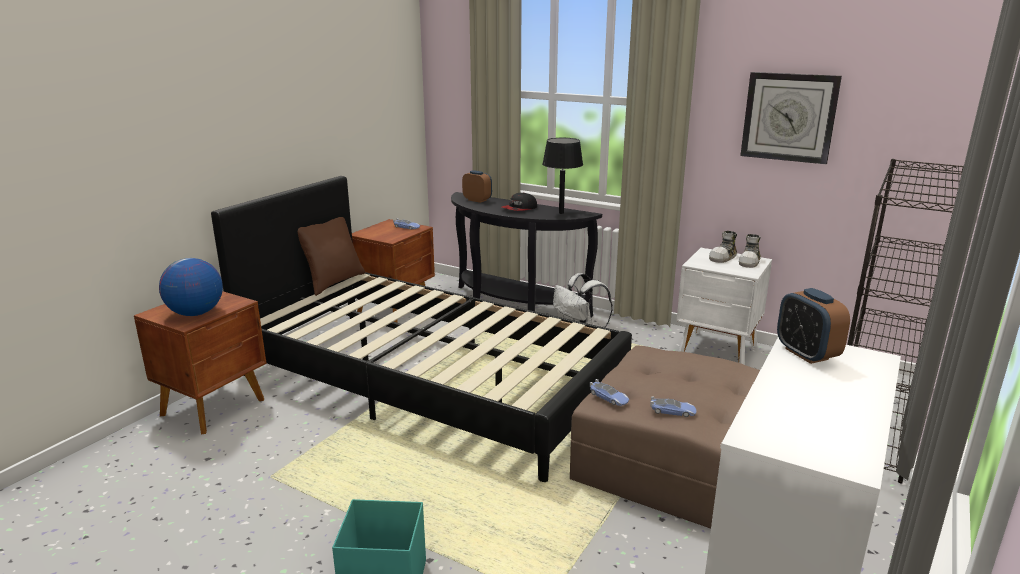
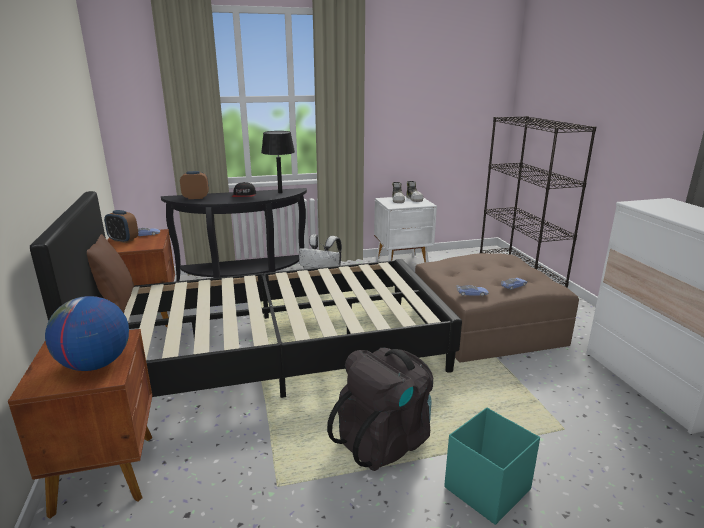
camera: 45 degrees left, 0 degrees up
wall clock [740,72,842,164] -> none
alarm clock [777,288,850,364] -> alarm clock moved to [104,210,138,243]
none -> black backpack [327,348,433,471]

